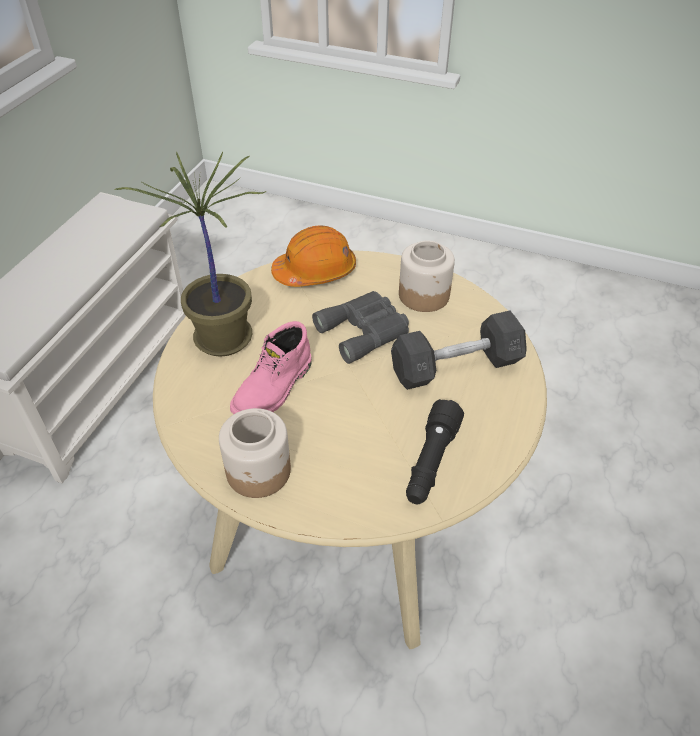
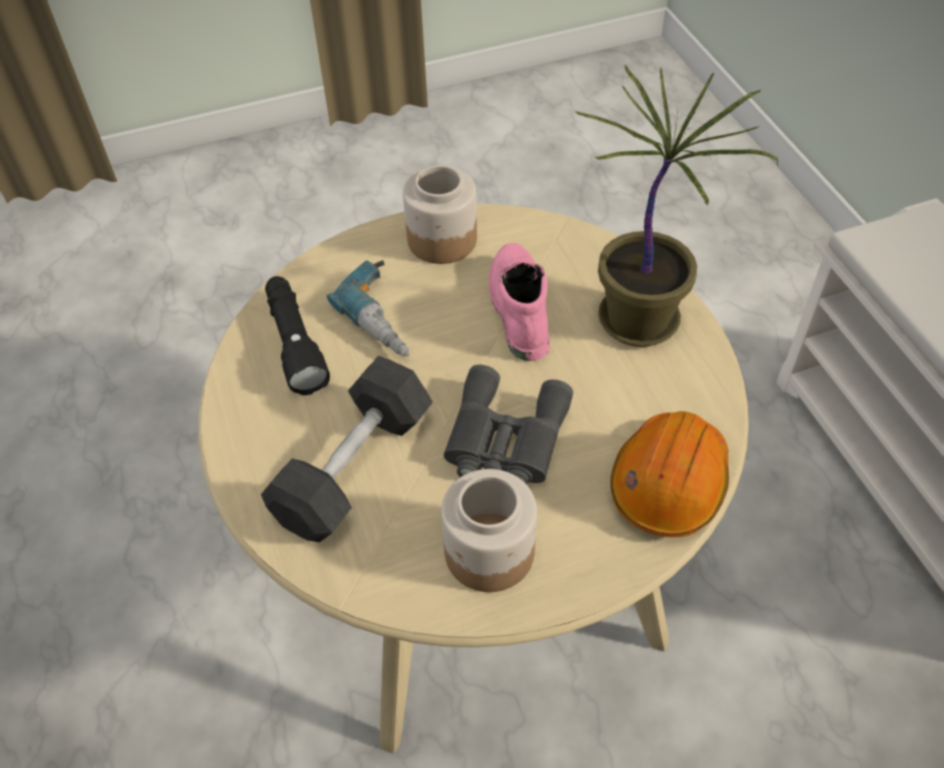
camera: 140 degrees right, 5 degrees up
none -> power drill [327,260,409,357]

